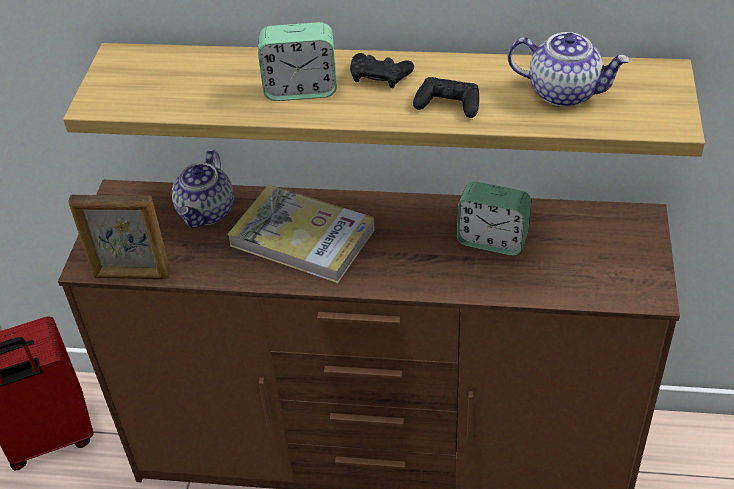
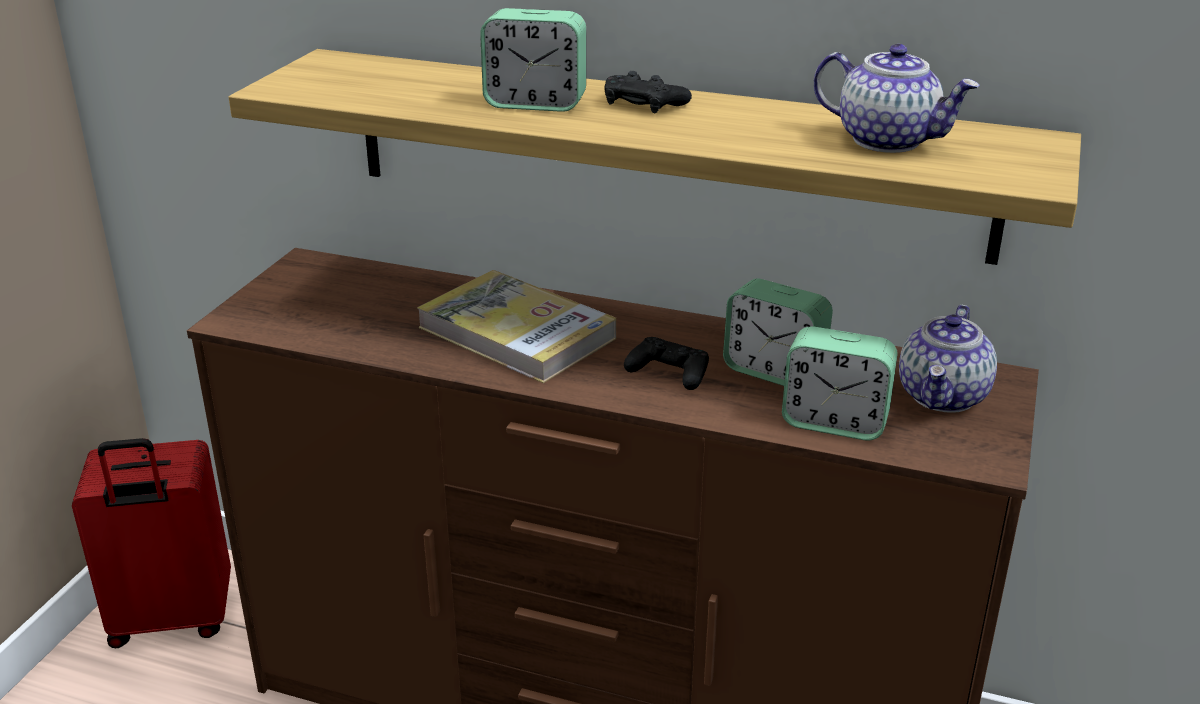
camera: 10 degrees right, 15 degrees down
picture frame [68,194,170,279] -> none
teapot [172,149,234,228] -> teapot moved to [899,305,997,413]
black game controller [413,77,479,118] -> black game controller moved to [624,337,709,390]
none -> alarm clock [782,326,897,441]

